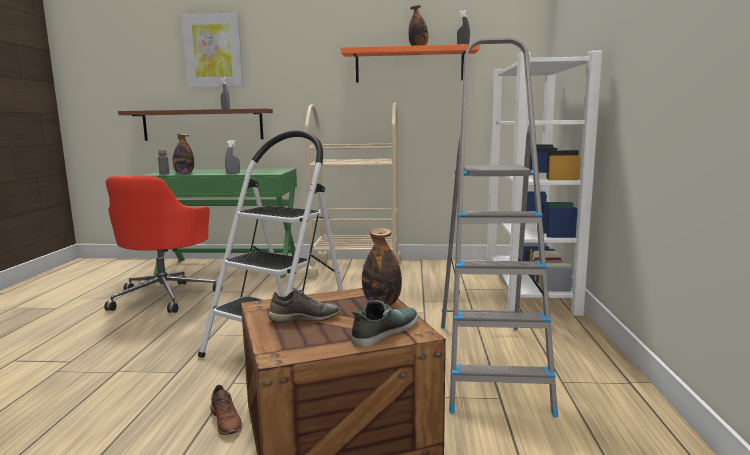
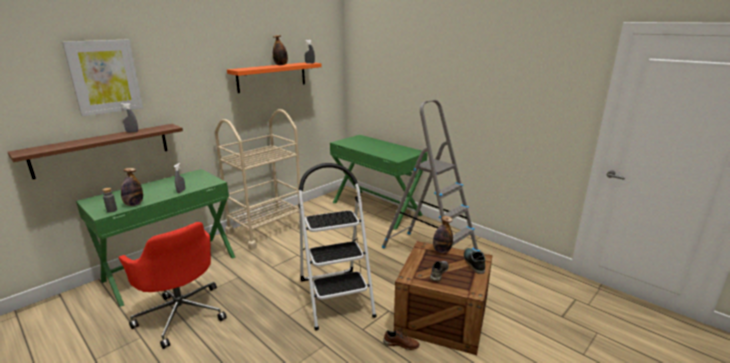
camera: 50 degrees left, 10 degrees up
white bookcase [487,51,602,316] -> green desk [330,135,428,230]

